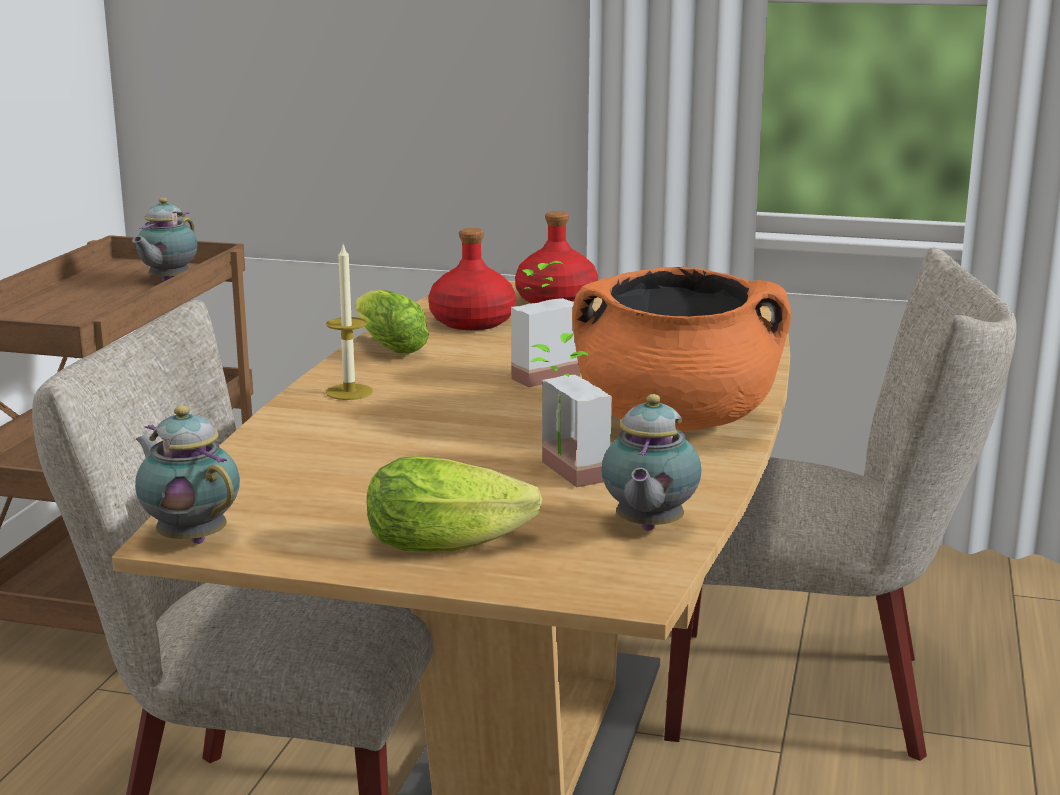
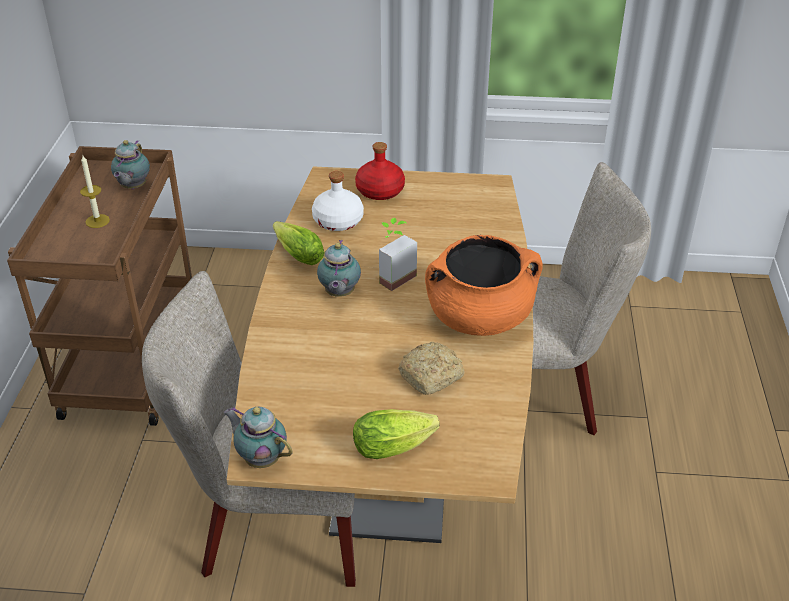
camera: 10 degrees left, 20 degrees up
candle [326,245,373,400] -> candle moved to [80,154,110,228]
red bottle [428,228,516,330] -> white bottle [312,171,364,231]
potted plant [531,333,612,487] -> bread [398,342,465,395]
teapot [601,394,701,531] -> teapot moved to [317,240,361,297]

